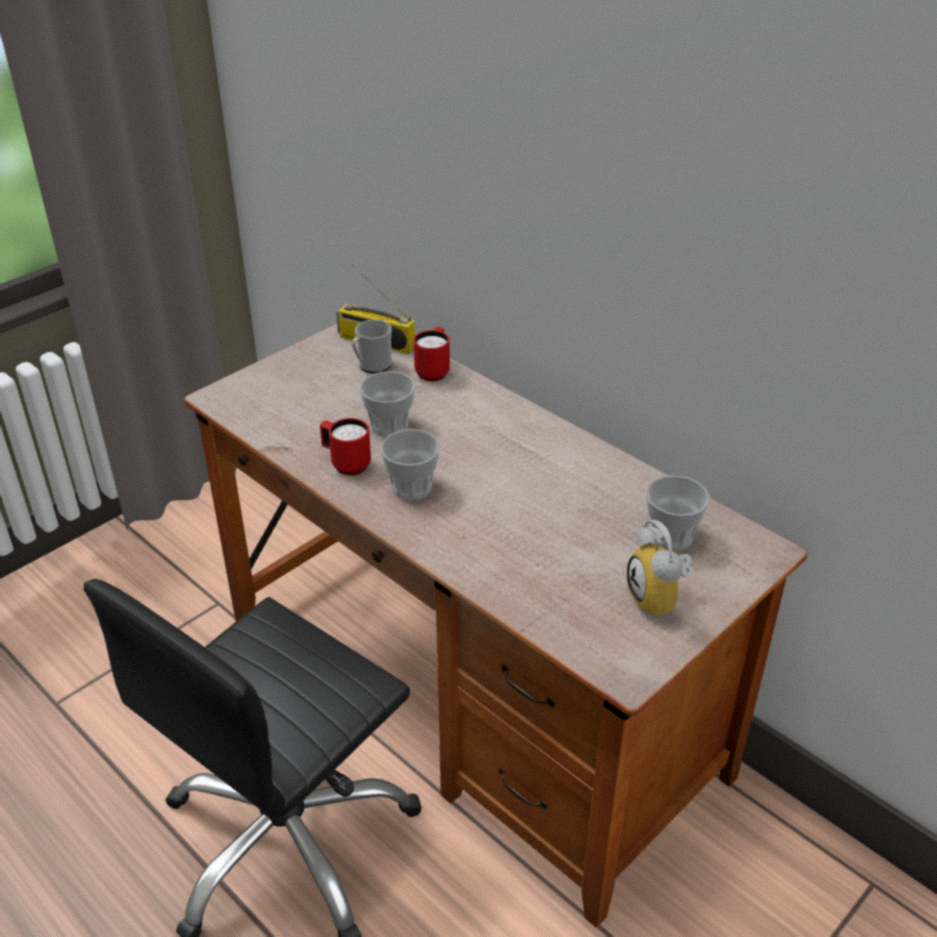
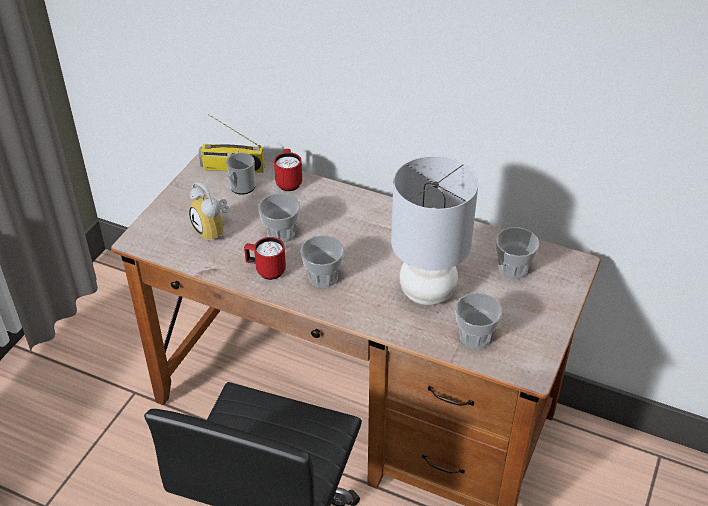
camera: 20 degrees left, 5 degrees up
alarm clock [627,520,693,617] -> alarm clock moved to [189,182,230,242]
none -> grey table lamp [391,156,478,305]
none -> cup [455,293,502,349]

